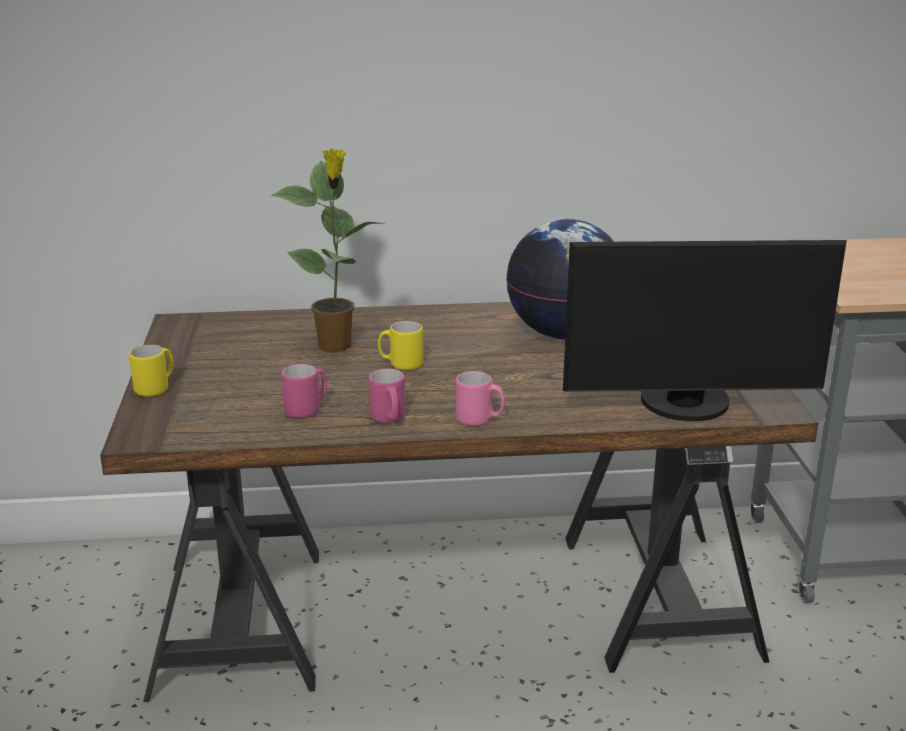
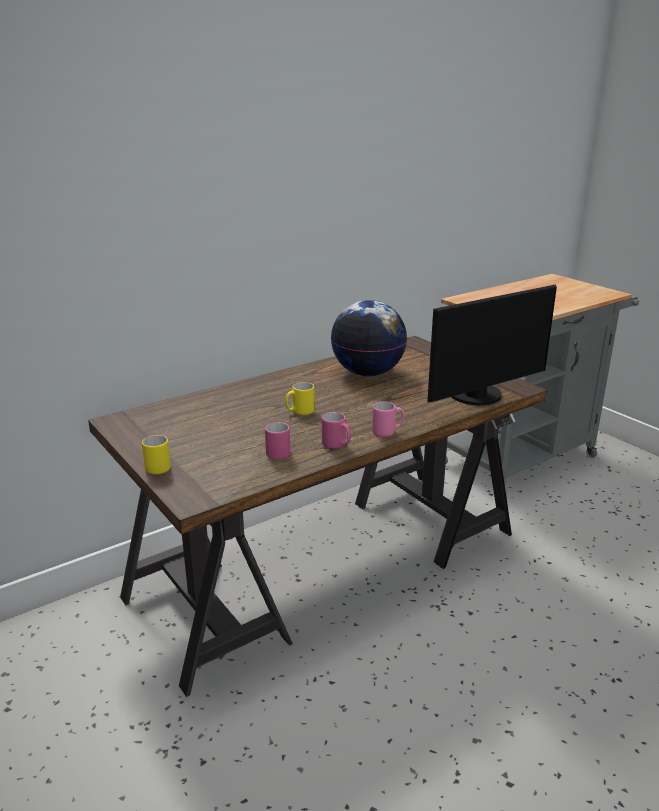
camera: 30 degrees left, 0 degrees up
potted plant [271,148,386,352] -> none

